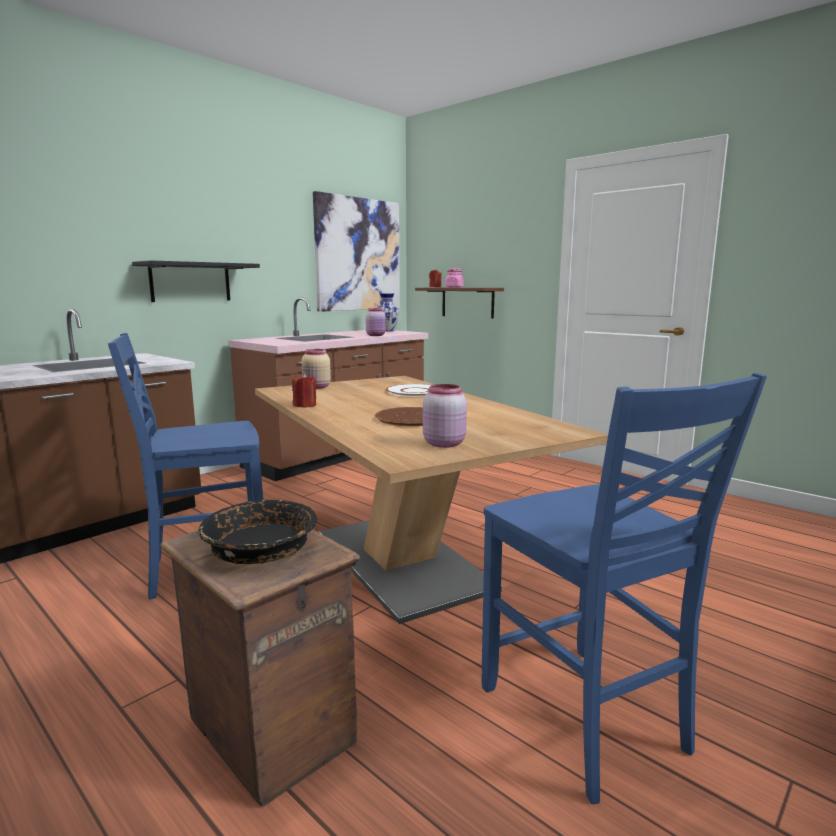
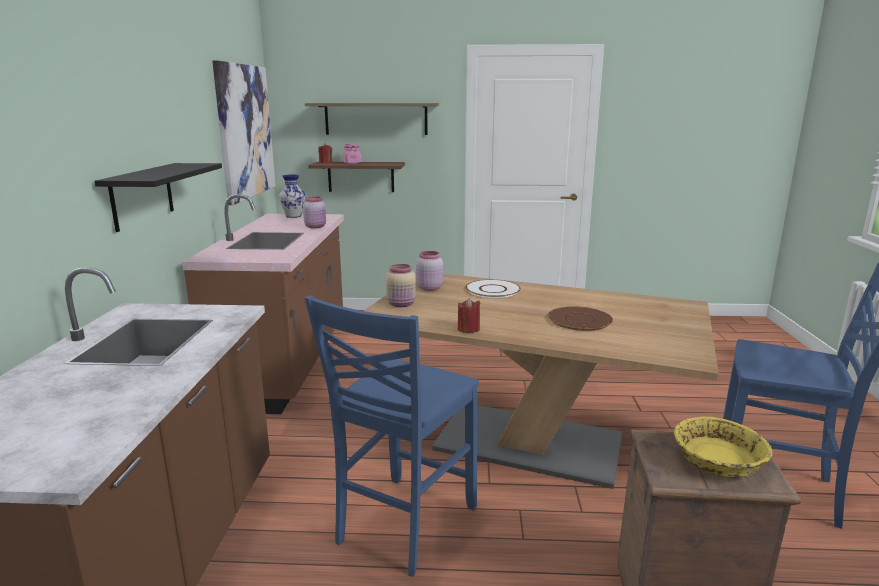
camera: 40 degrees left, 5 degrees up
black bowl [198,500,317,564] -> yellow bowl [674,417,773,478]
pink jar [423,384,467,448] -> pink jar moved to [416,251,443,291]
none -> shelf [305,103,439,135]

